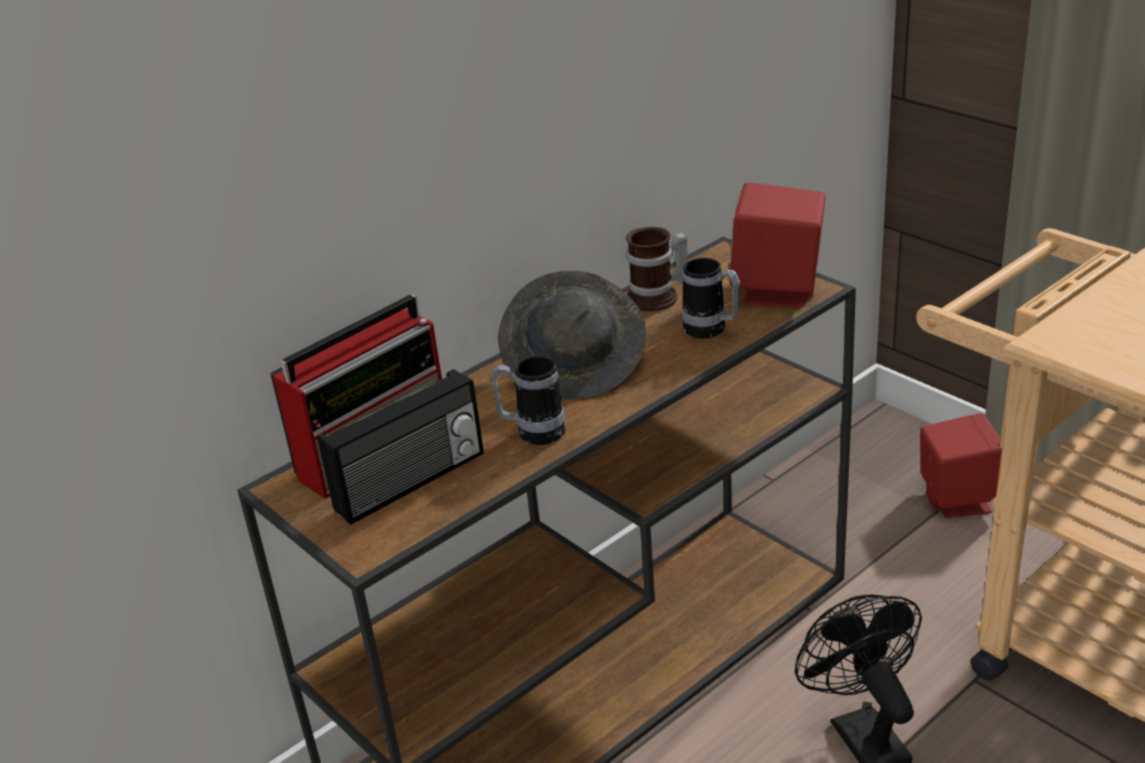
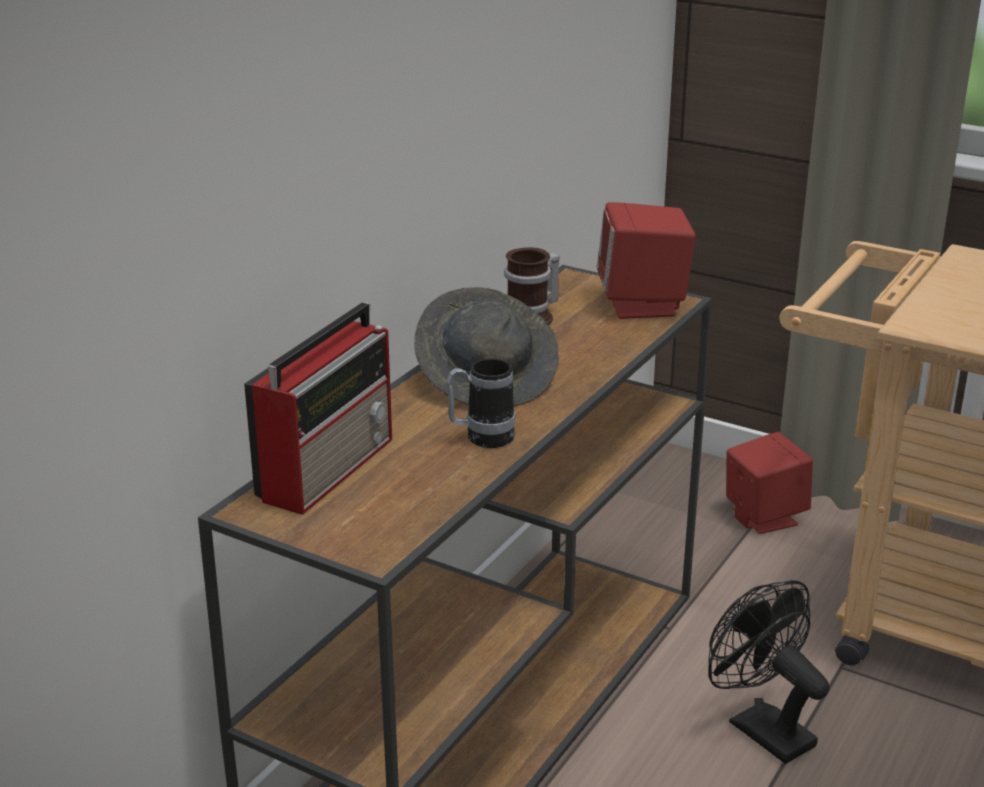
camera: 20 degrees left, 5 degrees down
radio [317,369,484,525] -> none
mug [682,258,740,339] -> none

